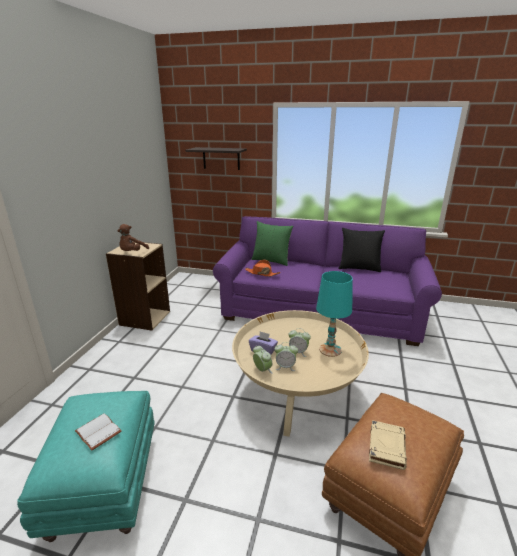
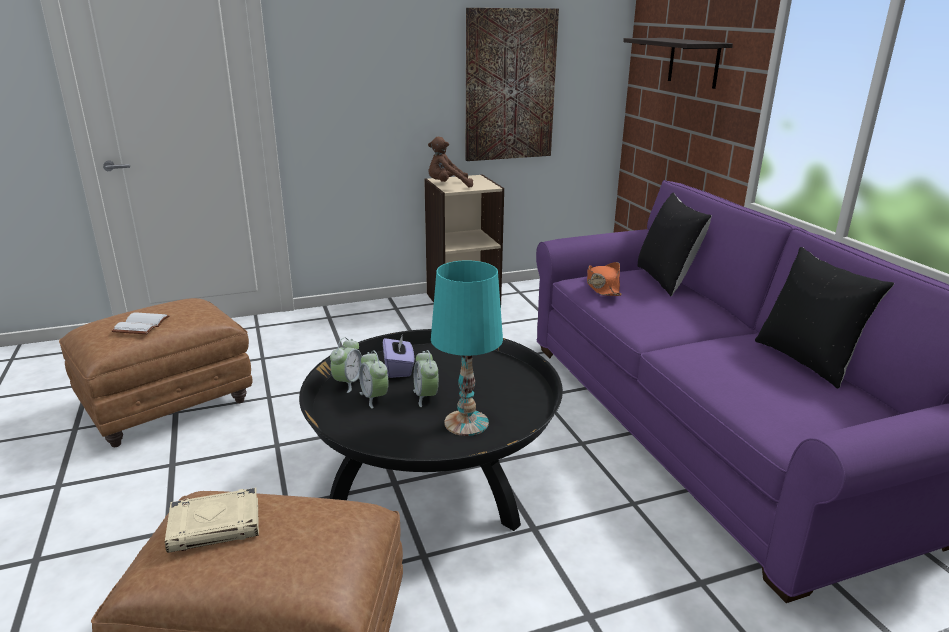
camera: 55 degrees right, 0 degrees up
turquoise ottoman [17,391,154,542] -> brown ottoman [59,298,253,447]
beige coffee table [232,310,369,437] -> black coffee table [299,329,563,531]
green pillow [251,221,293,266] -> black pillow [637,193,712,296]
none -> picture [466,8,559,161]

